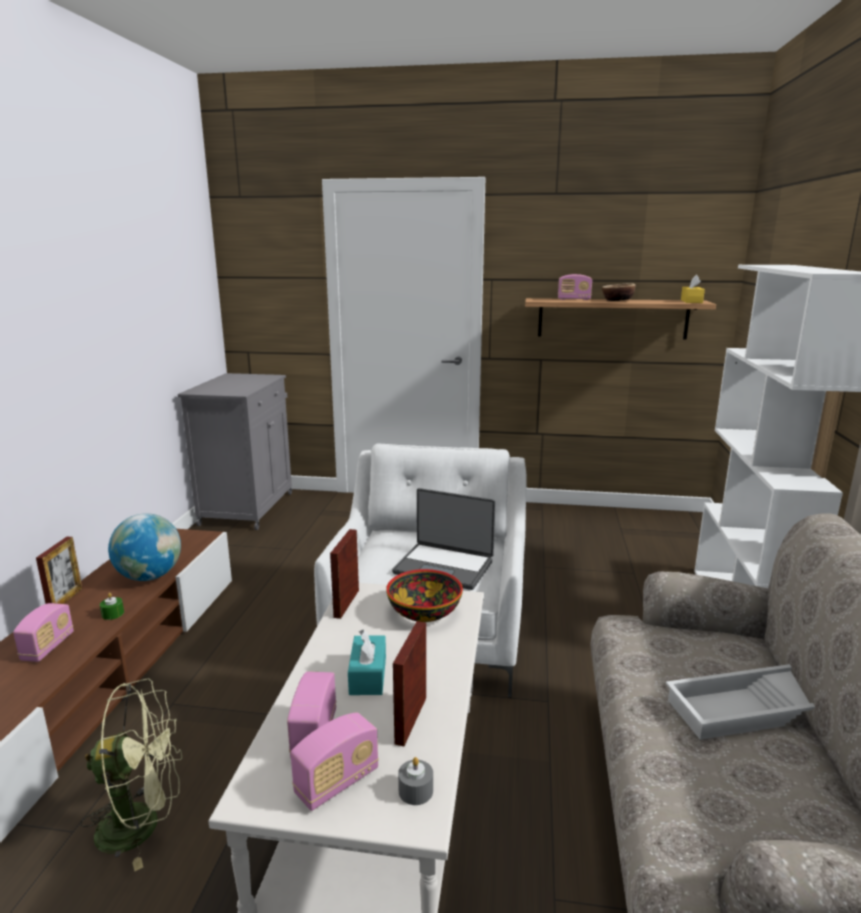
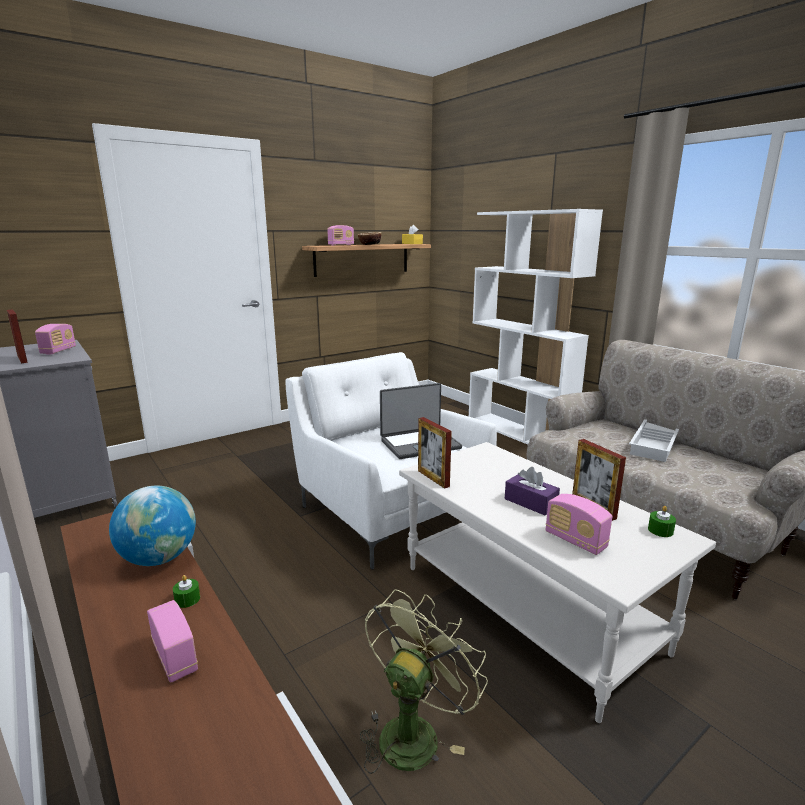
camera: 45 degrees left, 0 degrees up
picture frame [36,537,83,604] -> picture frame moved to [7,310,28,363]
radio [291,712,379,811] -> radio moved to [35,324,76,355]
turquoise tissue box [348,629,386,695] -> purple tissue box [505,467,560,515]
bowl [386,569,463,622] -> none
grey candle [398,757,433,805] -> green candle [648,506,676,537]

